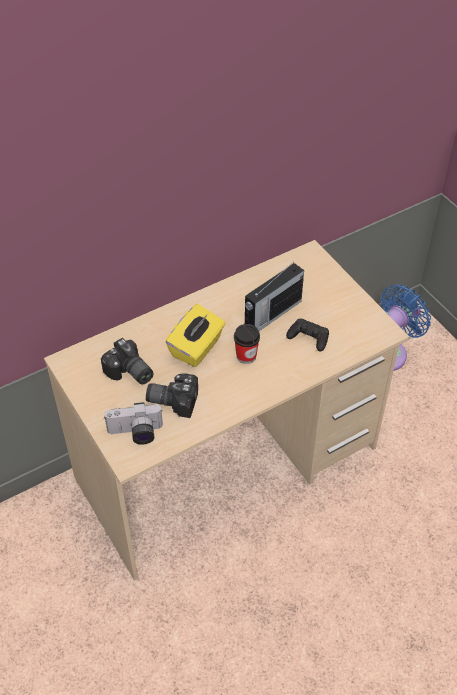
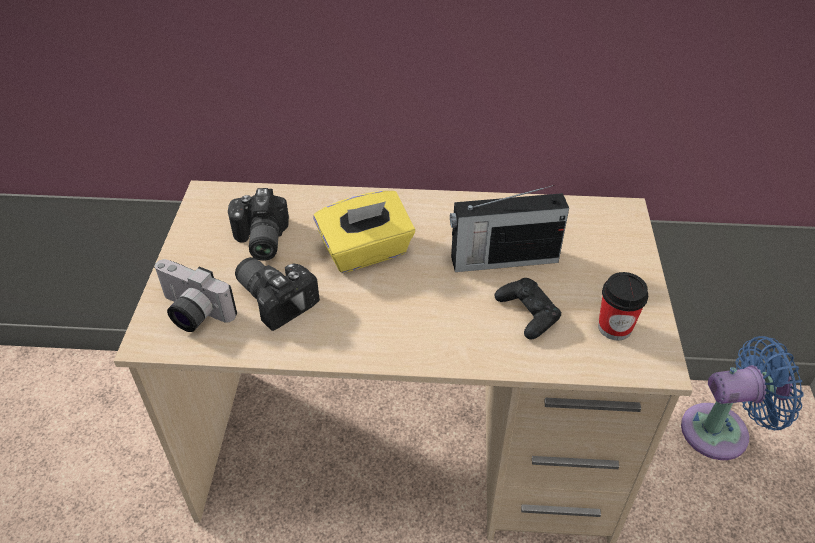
camera: 35 degrees right, 5 degrees down
cup [234,324,260,364] -> cup moved to [598,272,648,340]

